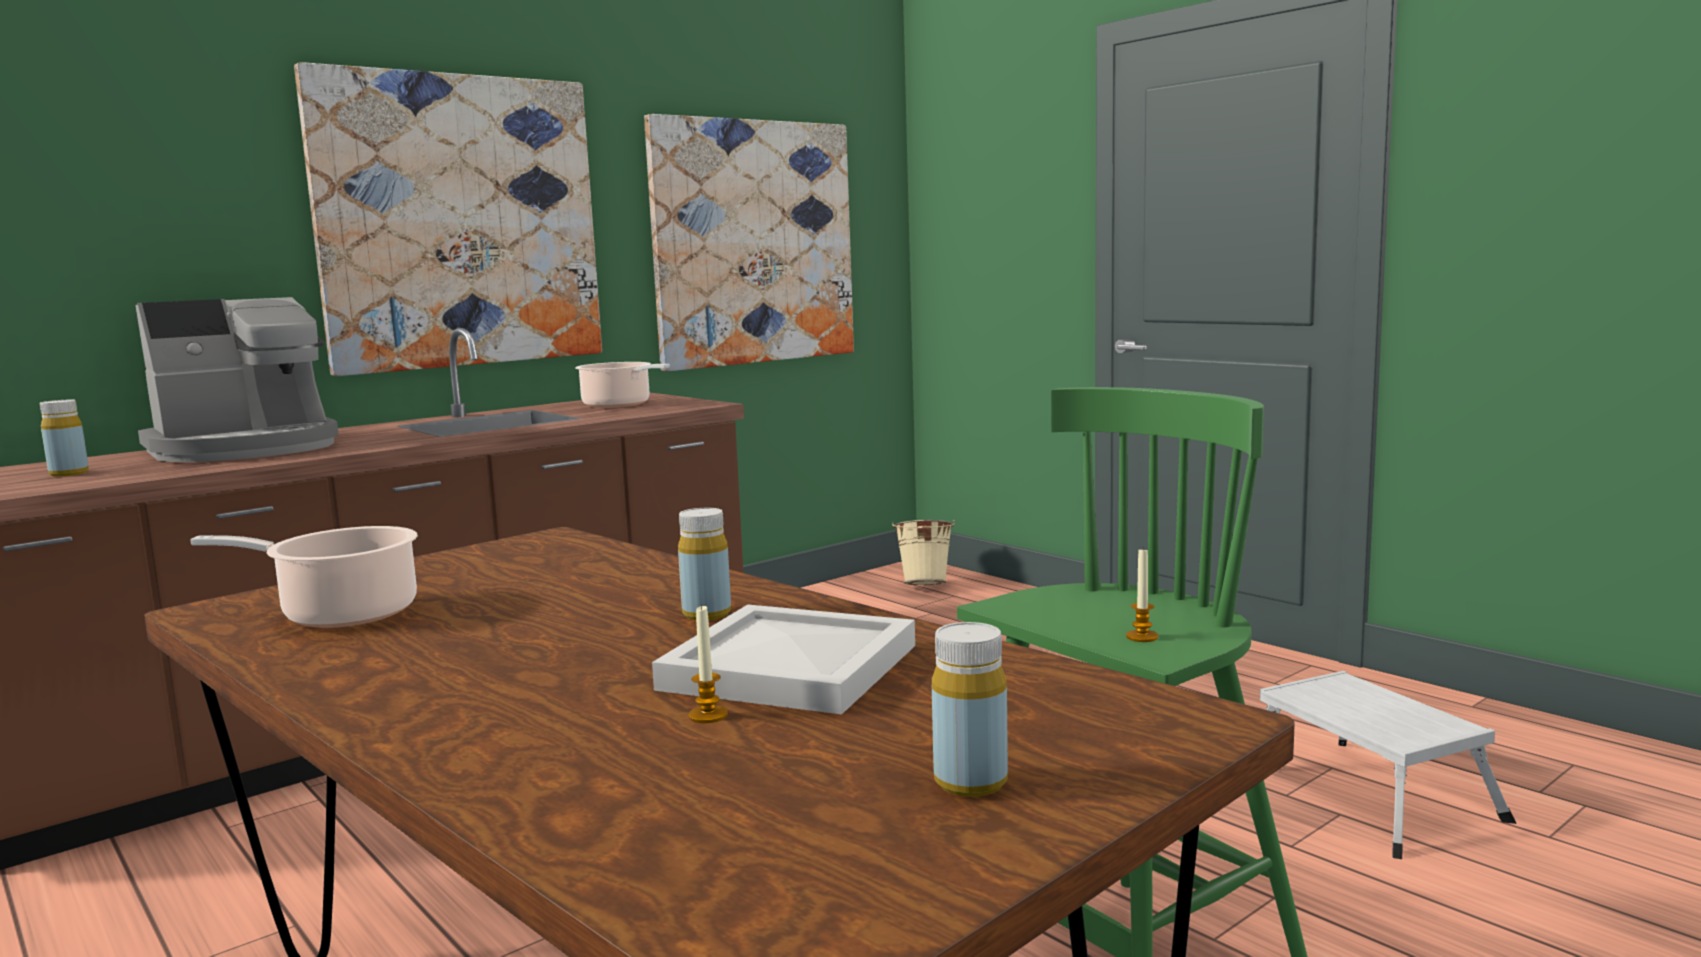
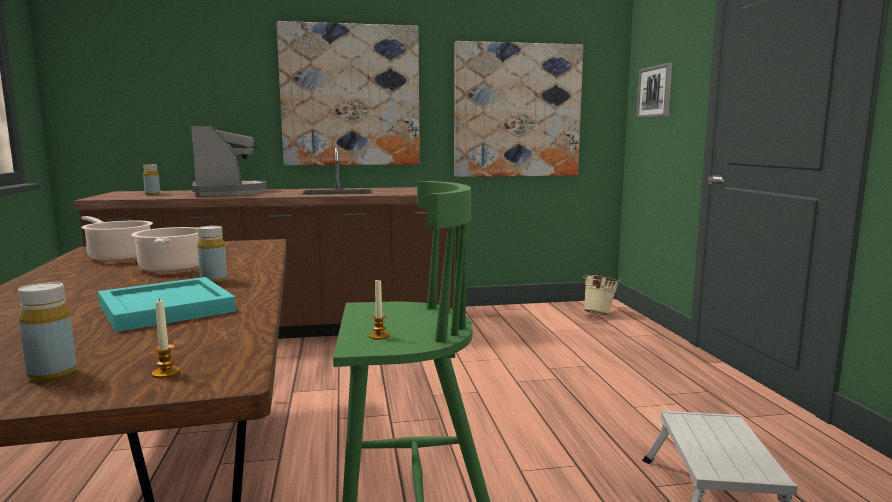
camera: 30 degrees right, 0 degrees up
coffee machine [135,297,339,462] -> coffee machine turned 105 degrees counterclockwise [191,125,267,196]
cooking pot [575,362,670,408] -> cooking pot moved to [131,227,199,273]
white tray [652,604,915,714] -> turquoise tray [98,277,236,332]
candle [689,604,728,723] -> candle moved to [152,299,180,378]
none -> picture [636,63,672,119]

